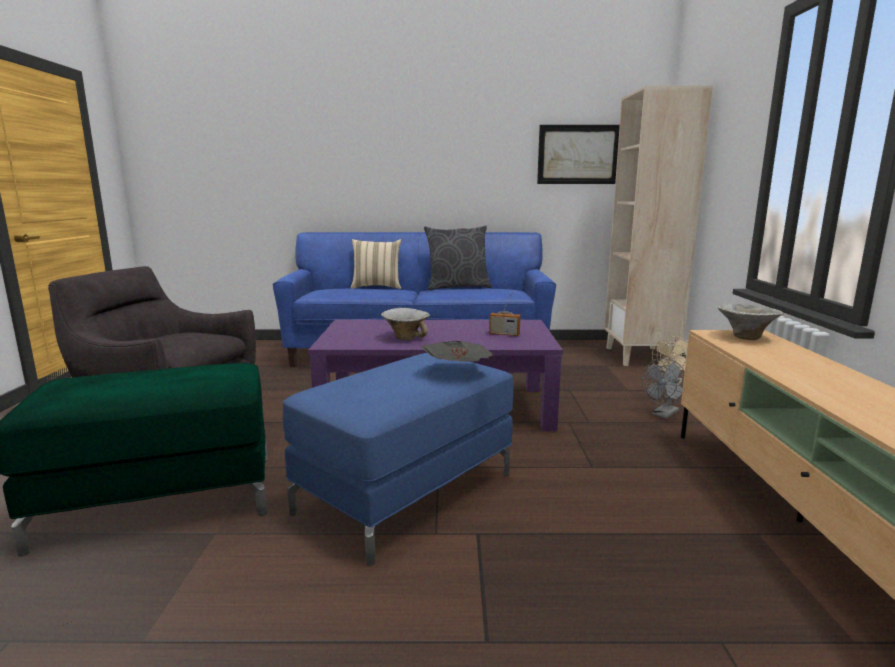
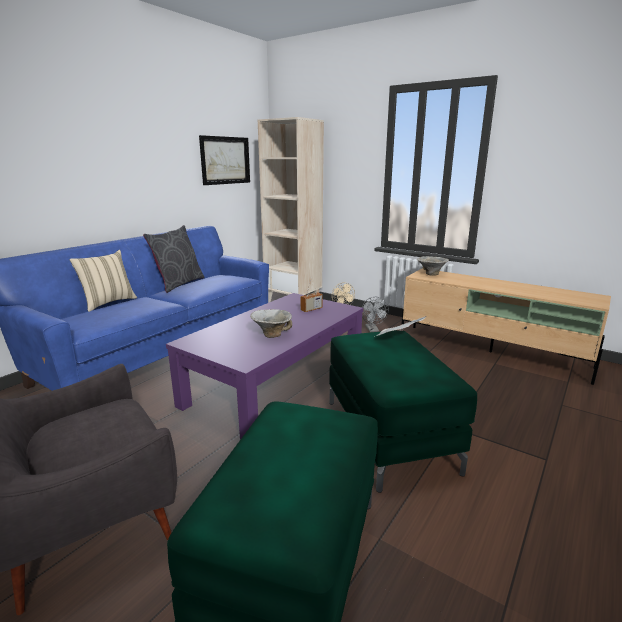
camera: 55 degrees left, 5 degrees up
blue ottoman [283,353,513,566] -> green ottoman [329,330,477,493]

